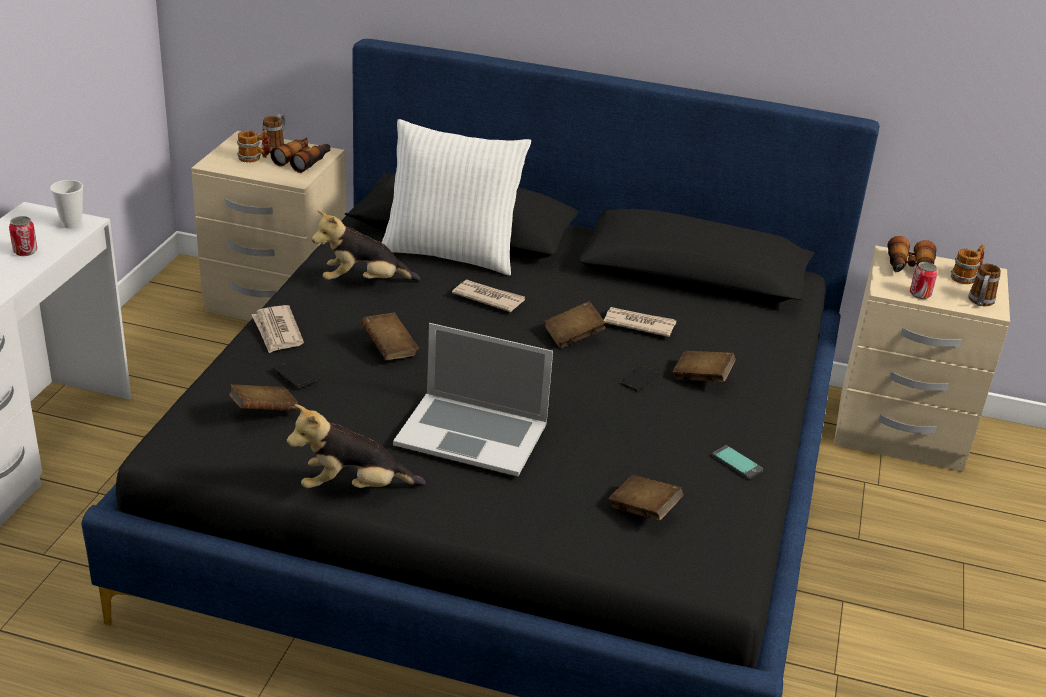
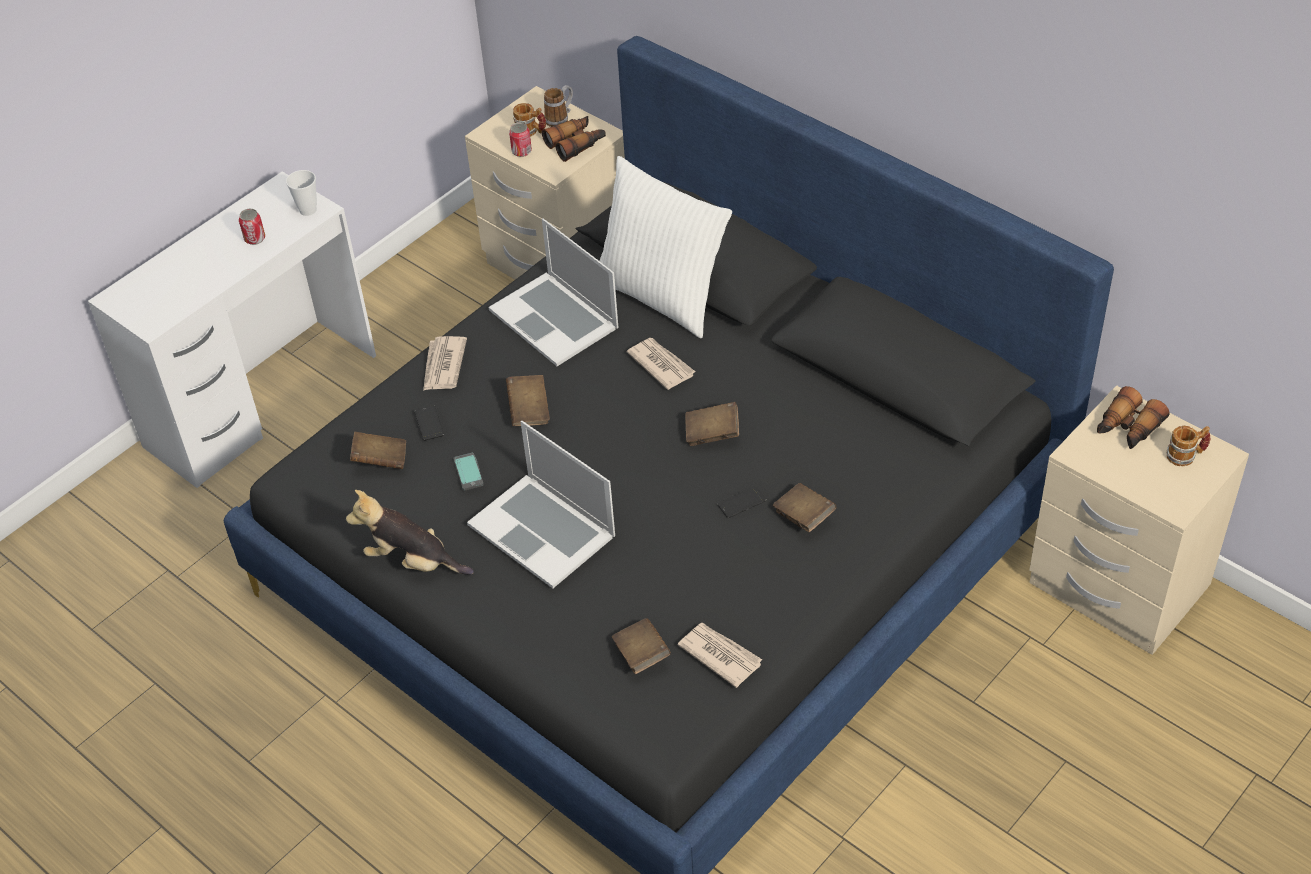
camera: 30 degrees right, 15 degrees up
plush toy [312,210,420,280] -> laptop [488,218,618,366]
newspaper [604,307,676,337] -> newspaper moved to [678,623,762,688]
phone [712,445,763,479] -> phone moved to [453,453,484,491]
can [910,262,937,299] -> can moved to [509,122,532,157]
mug [968,263,1001,306] -> none

